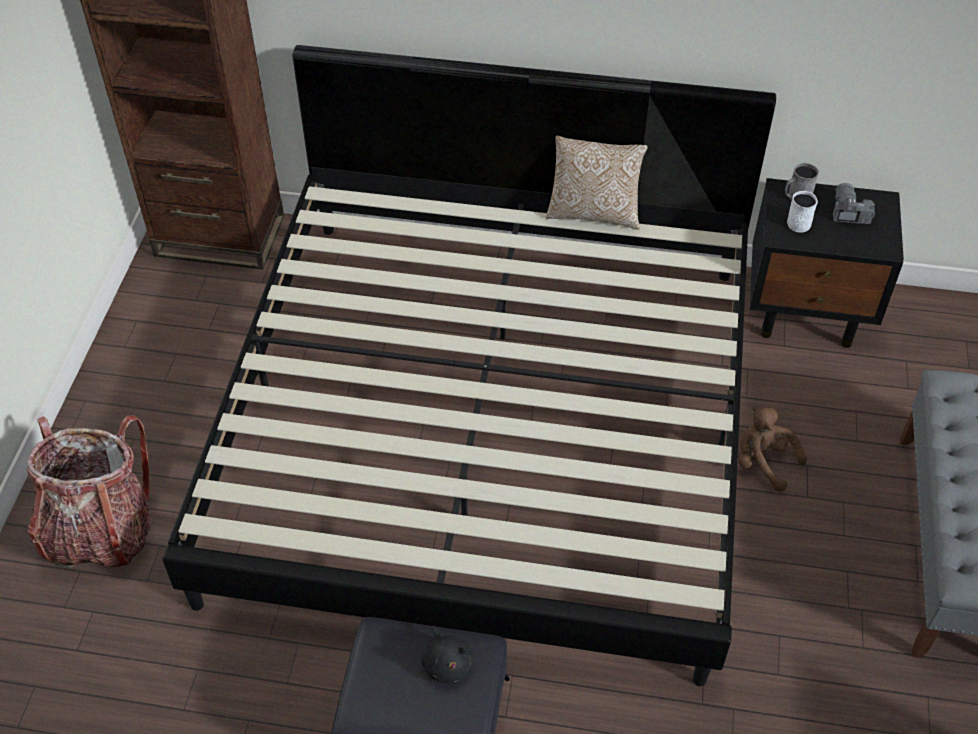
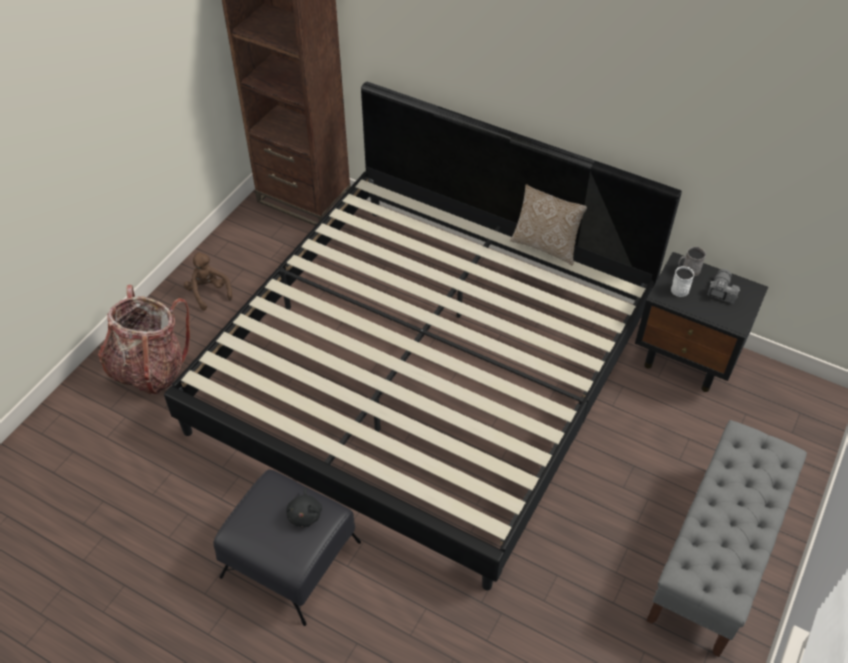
camera: 20 degrees right, 0 degrees up
brown plush toy [738,407,807,492] -> brown plush toy moved to [184,252,232,311]

